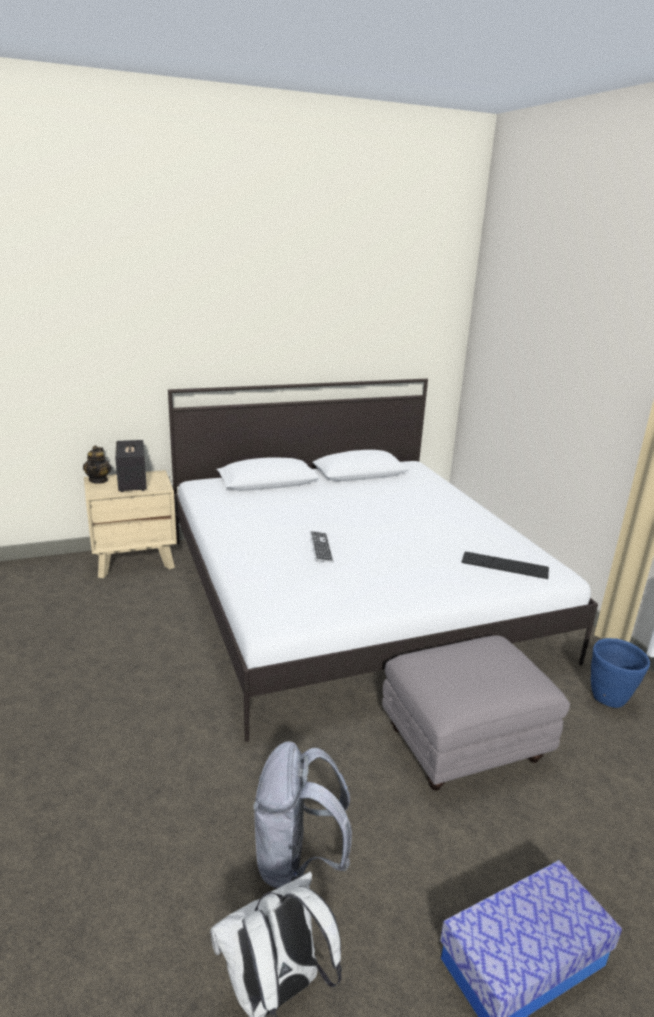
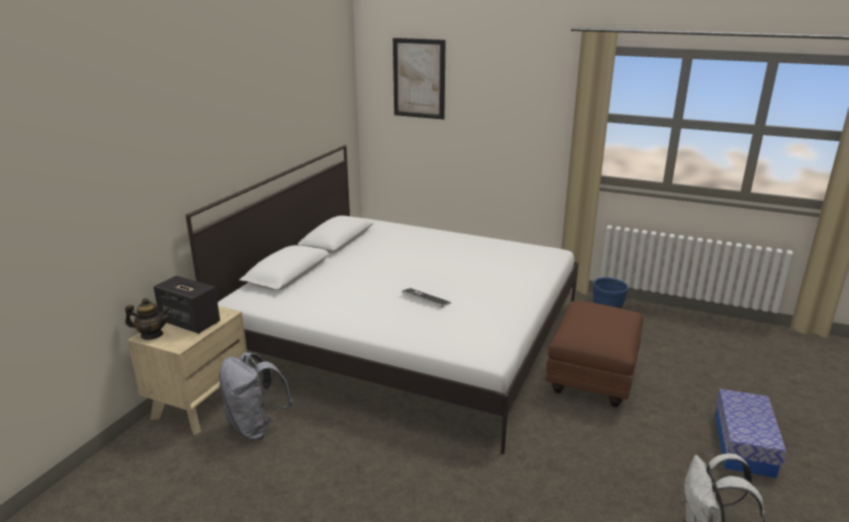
camera: 45 degrees left, 0 degrees up
teapot [83,445,111,484] -> teapot turned 45 degrees counterclockwise [125,298,170,340]
grey backpack [253,741,352,889] -> grey backpack moved to [219,352,293,440]
grey ottoman [382,635,570,791] -> brown ottoman [546,301,643,407]
keyboard [461,552,549,579] -> none
none -> picture [393,38,446,119]

